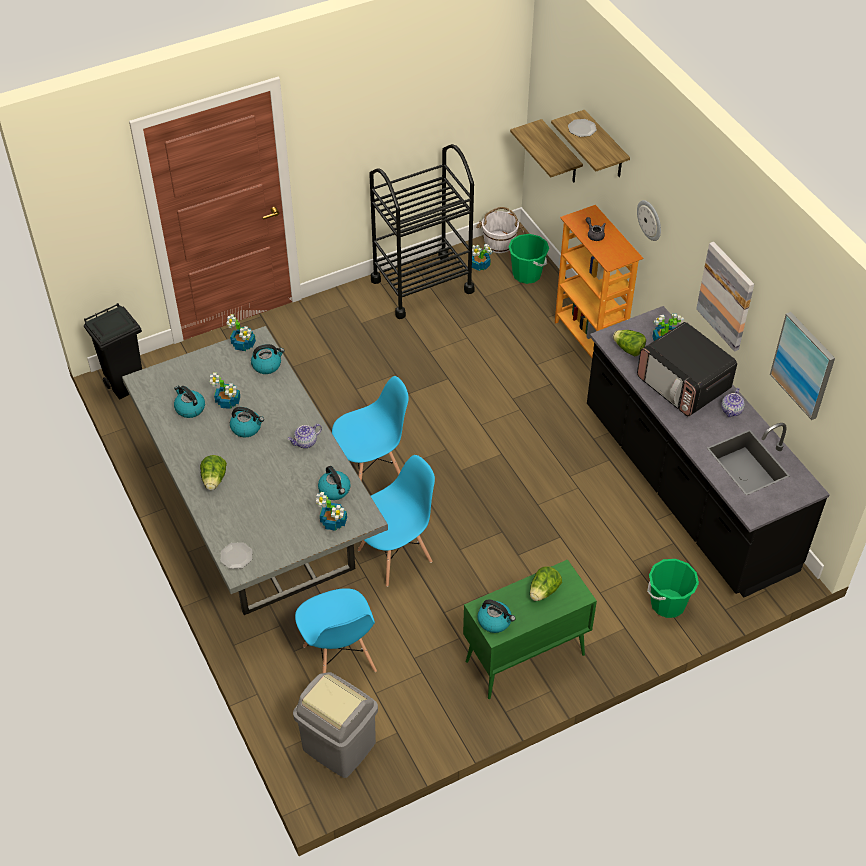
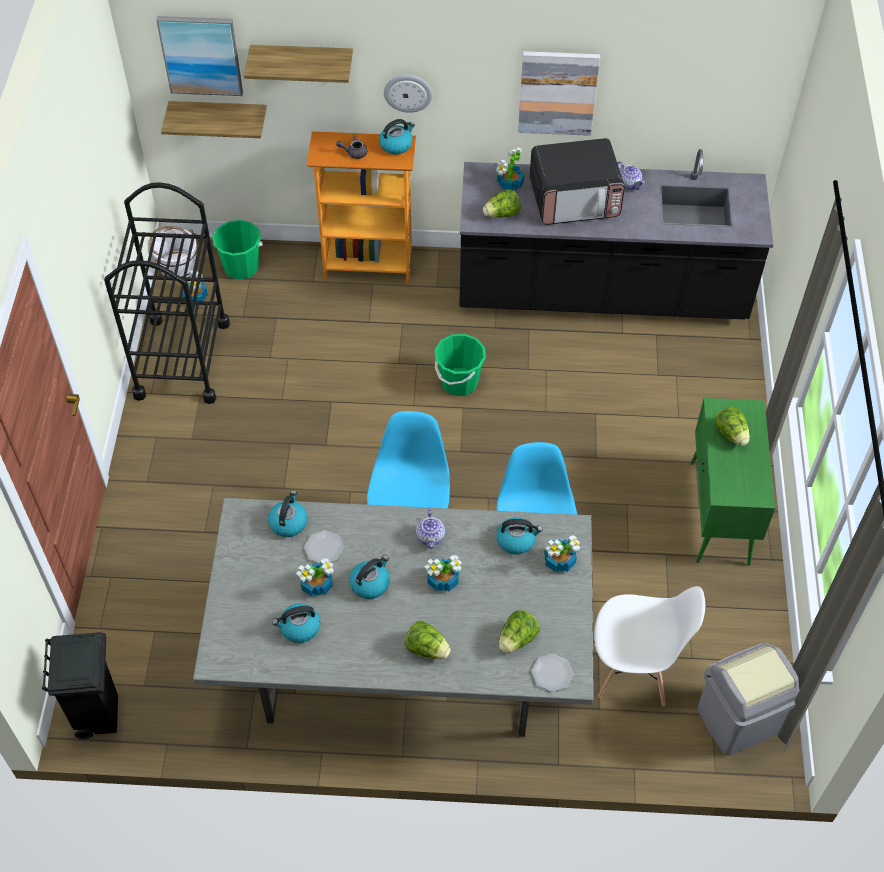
camera: 60 degrees left, 5 degrees up
potted plant [226,314,256,351] -> potted plant moved to [424,555,462,592]
blue chair [295,588,377,673] -> white chair [594,586,705,706]
kettle [477,600,516,633] -> kettle moved to [379,119,415,155]
plate [568,119,597,137] -> plate moved to [304,530,344,563]
green bucket [647,559,699,618] -> green bucket moved to [435,334,486,396]
picture [770,312,835,420] -> picture moved to [156,16,243,96]
none -> lettuce [499,610,540,653]

